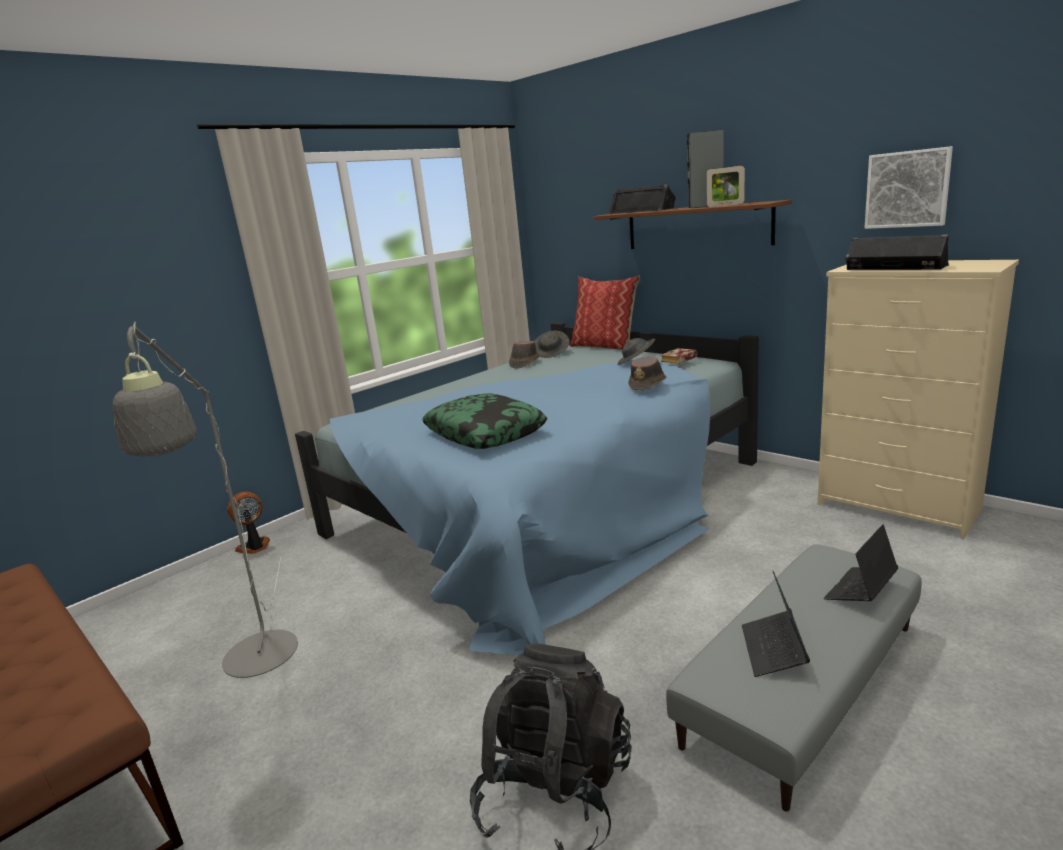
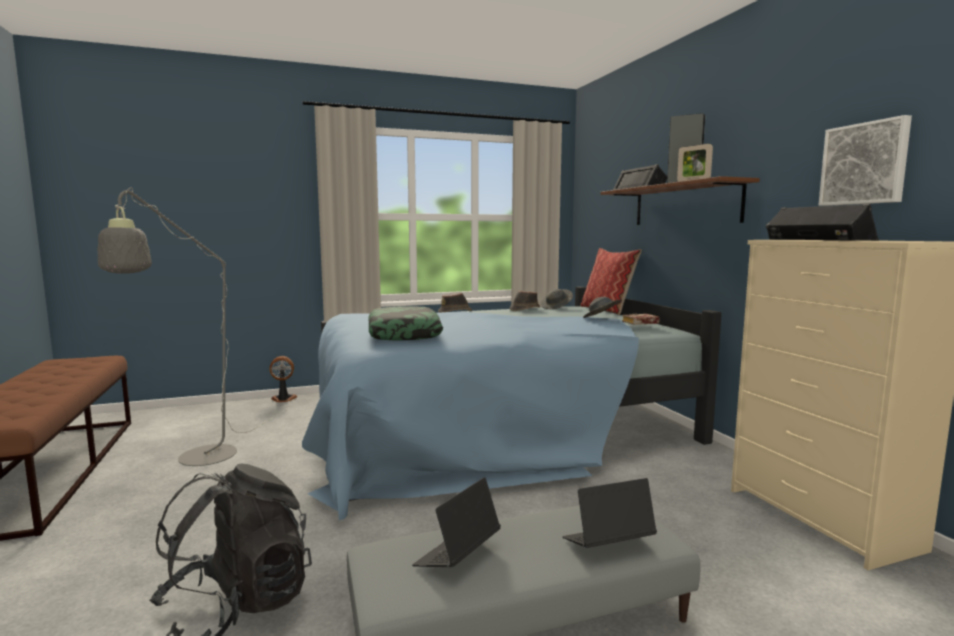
camera: 25 degrees right, 10 degrees down
brown hat [628,356,666,390] -> brown hat moved to [438,292,472,312]

